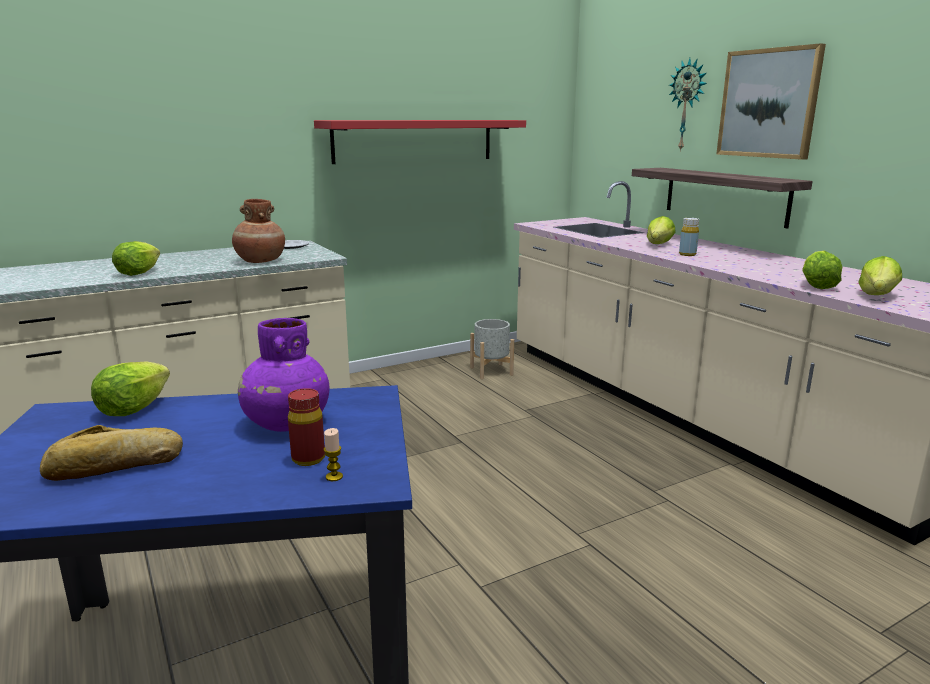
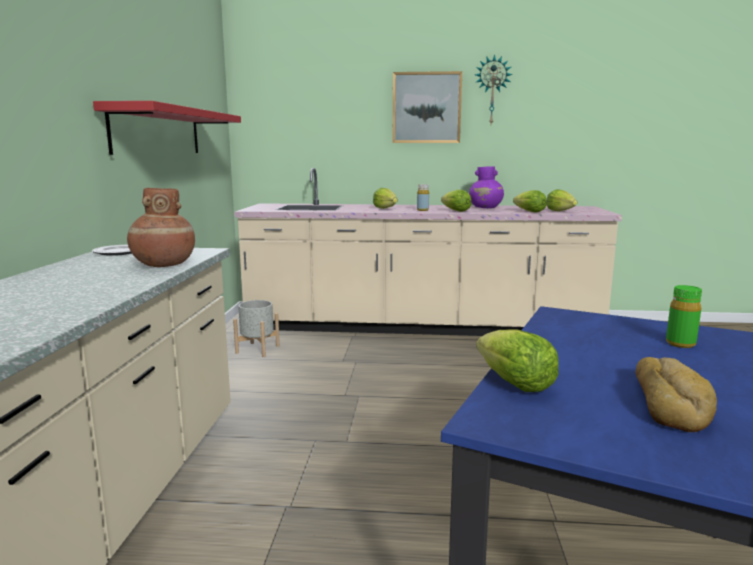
camera: 55 degrees left, 5 degrees down
lettuce [112,241,160,276] -> lettuce moved to [441,190,471,212]
purple vase [238,318,329,432] -> purple vase moved to [469,166,504,208]
red bottle [288,388,325,466] -> green bottle [666,285,702,348]
candle [324,428,343,481] -> none
shelf [632,168,813,229] -> none
wall clock [669,58,707,152] -> wall clock moved to [475,54,513,124]

